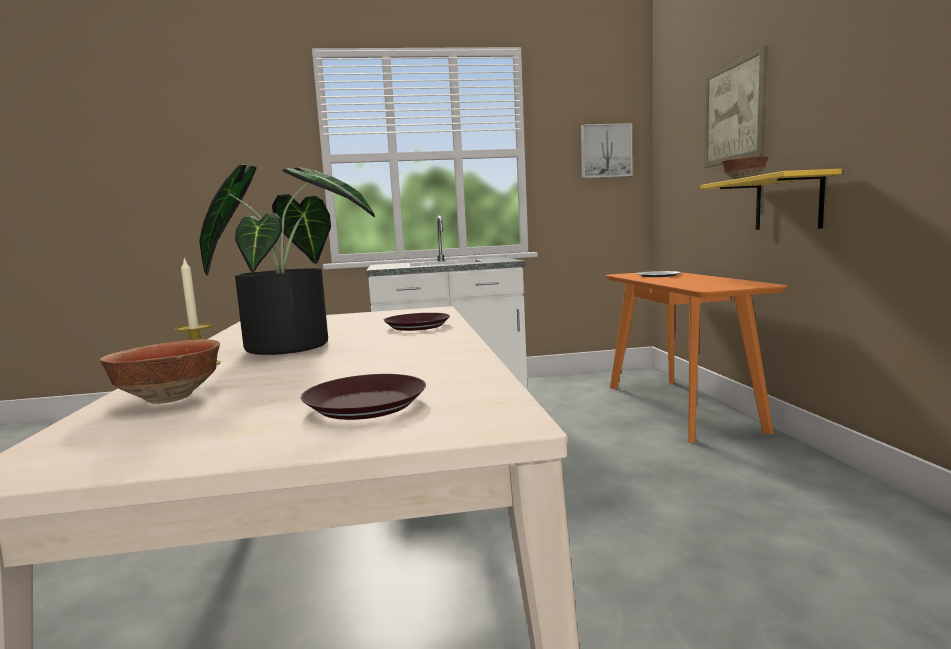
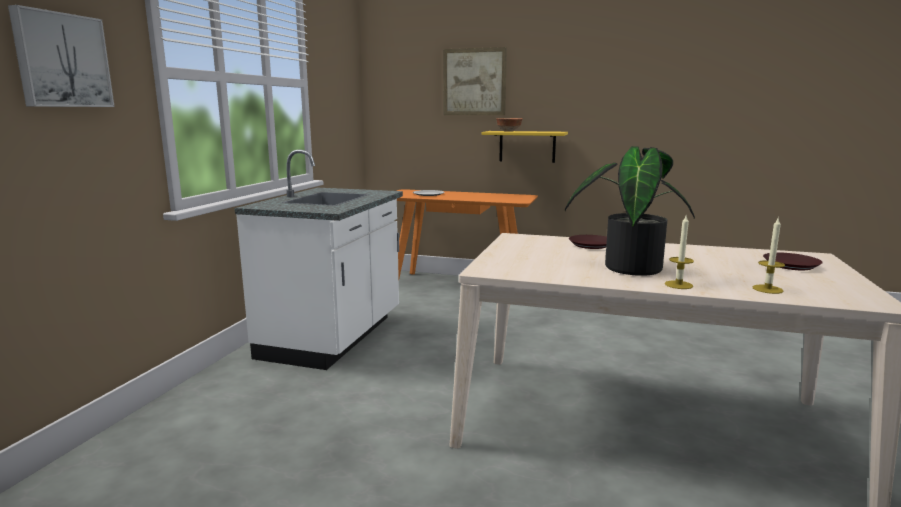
camera: 65 degrees left, 5 degrees up
bowl [99,339,220,404] -> candle [753,217,785,294]
picture [581,123,632,178] -> picture moved to [8,5,115,107]

